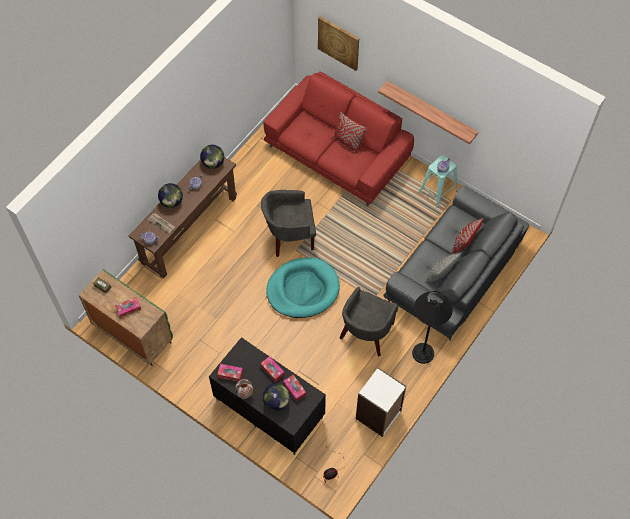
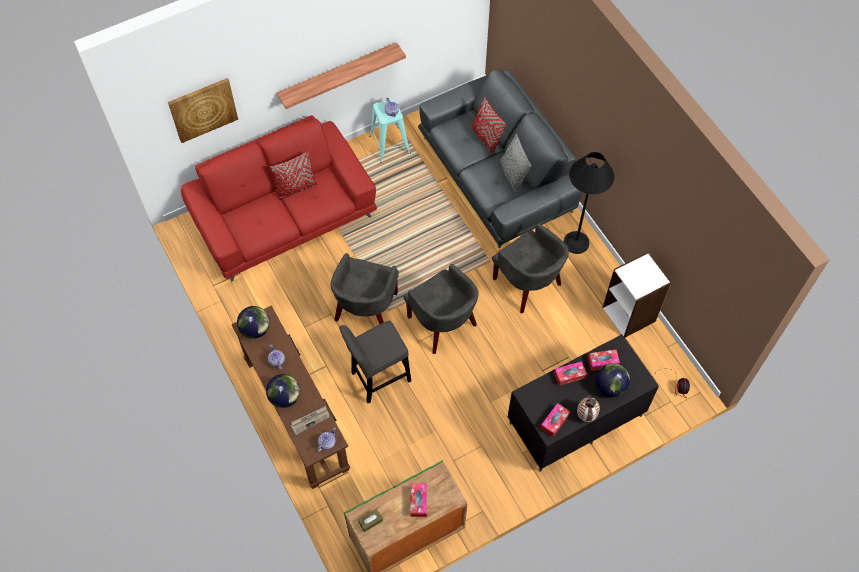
camera: 65 degrees left, 0 degrees up
turquoise dog bed [266,258,340,318] -> grey armchair [403,264,479,354]
none -> grey stool [339,321,411,403]

